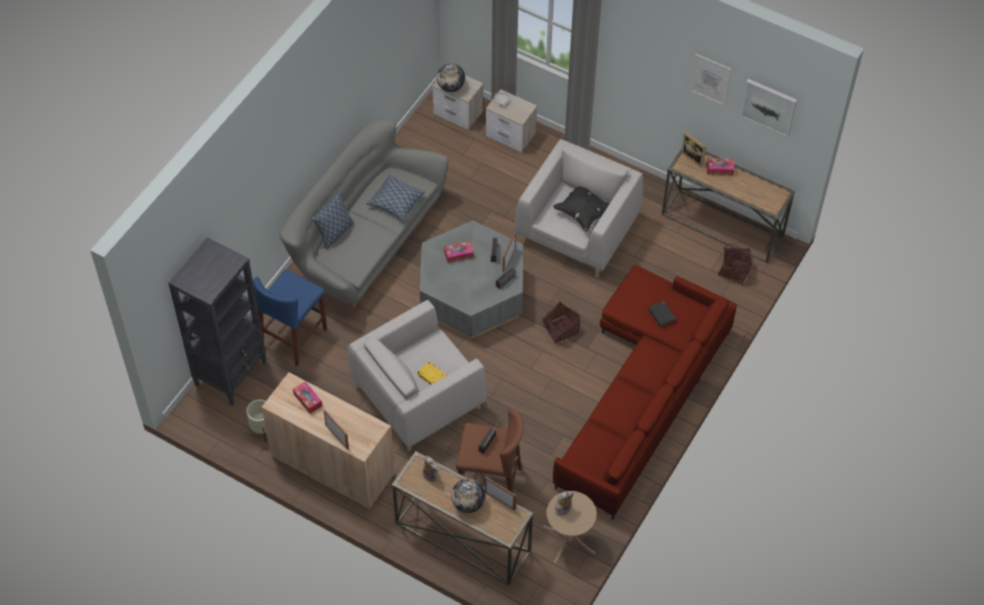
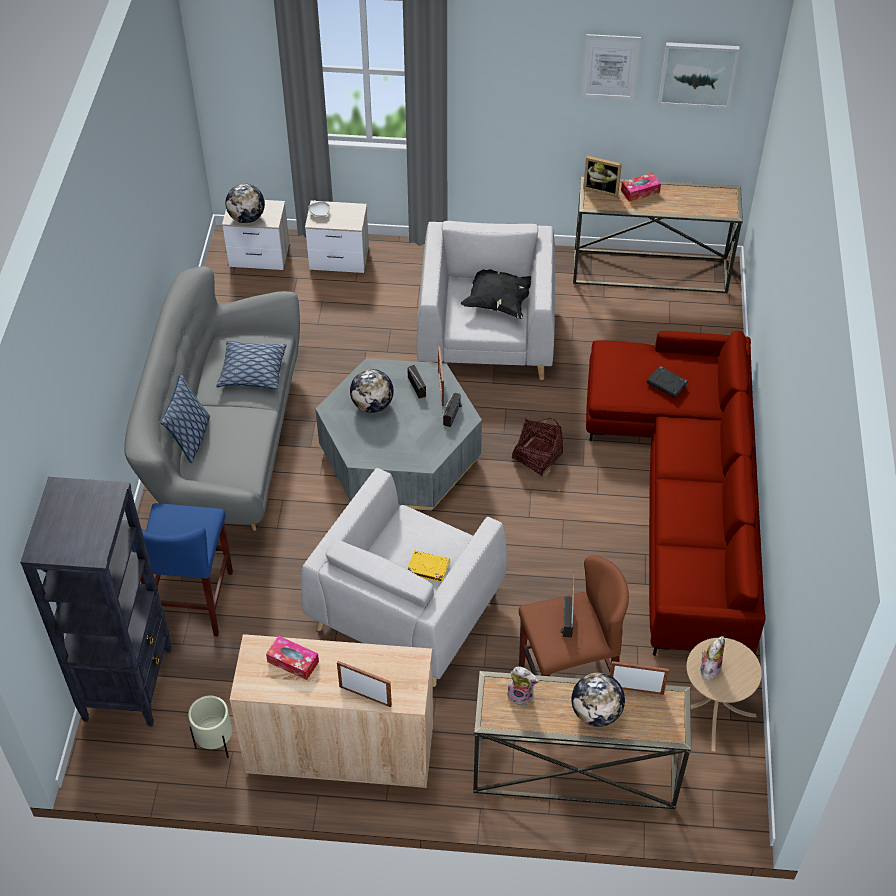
camera: 25 degrees left, 5 degrees down
tissue box [444,242,473,263] -> globe [350,369,394,413]
basket [718,244,752,285] -> none

